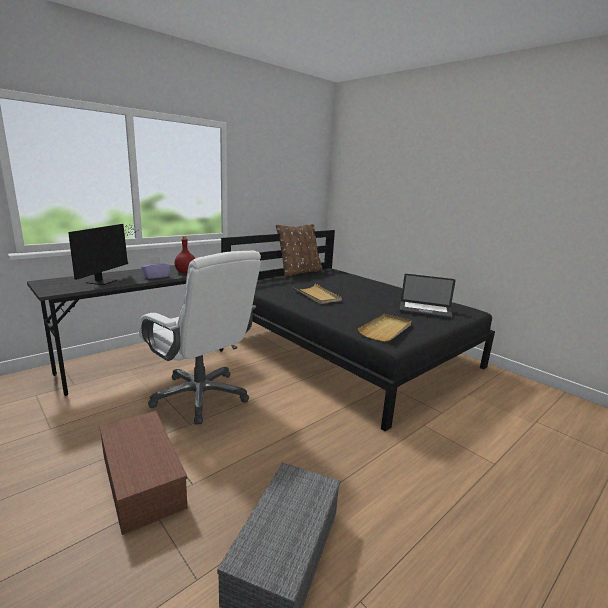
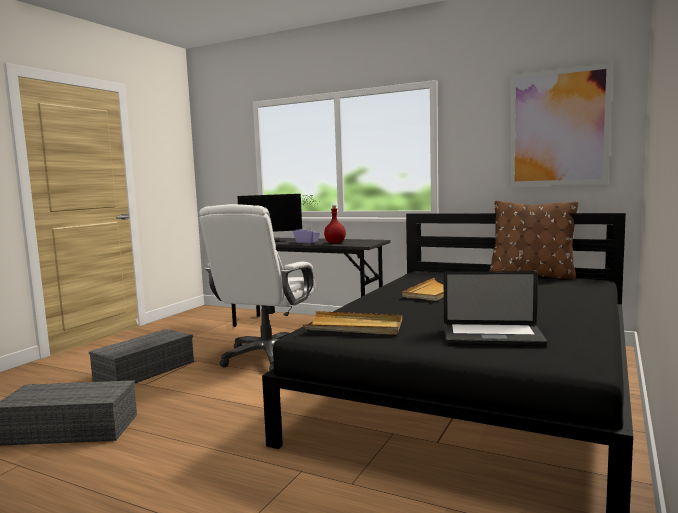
camera: 70 degrees right, 10 degrees down
brown storage box [99,411,188,535] -> grey storage box [89,329,194,383]
laptop [399,274,456,319] -> laptop turned 75 degrees counterclockwise [444,271,547,346]
none -> picture [510,63,612,186]

